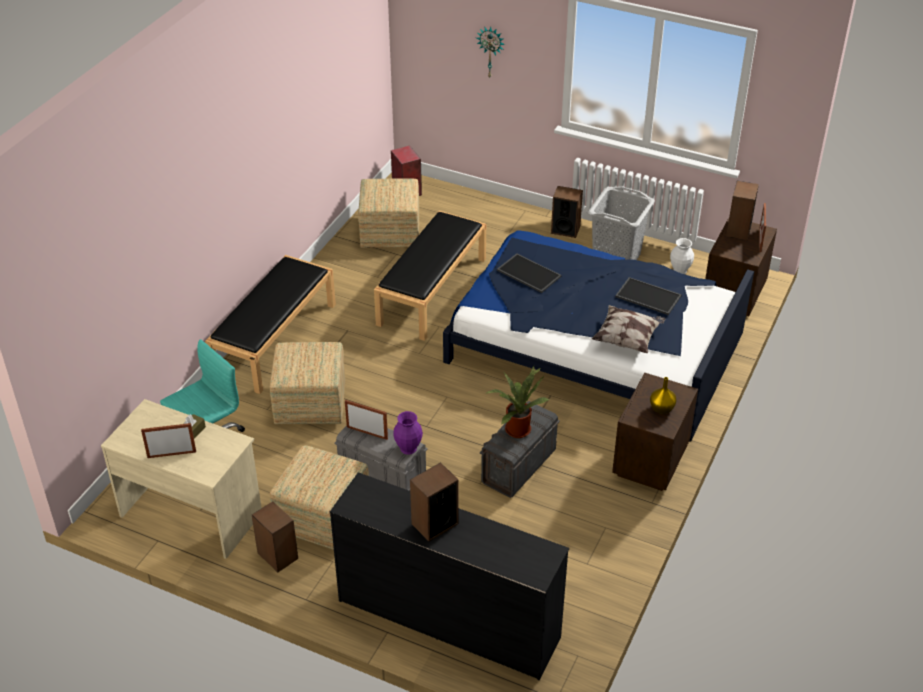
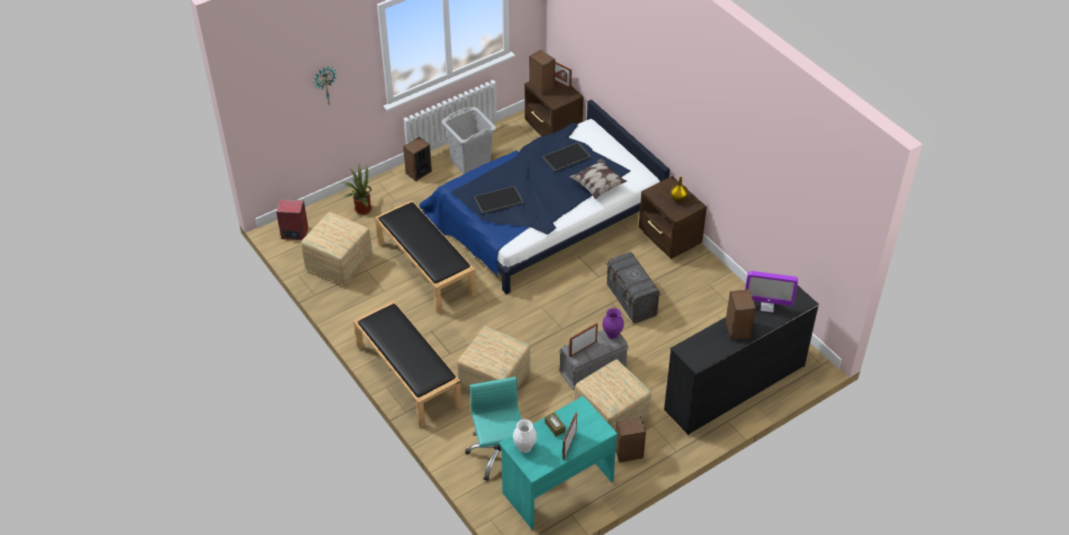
camera: 60 degrees left, 5 degrees up
beige desk [101,399,262,559] -> turquoise desk [499,396,617,530]
potted plant [484,366,549,438] -> potted plant moved to [340,164,372,215]
white vase [670,238,694,274] -> white vase moved to [513,419,537,453]
none -> monitor [745,271,798,313]

